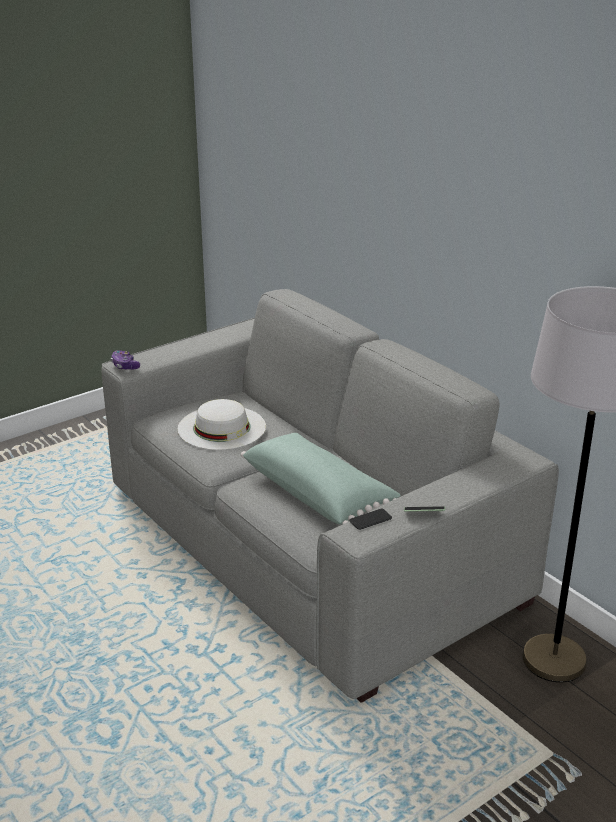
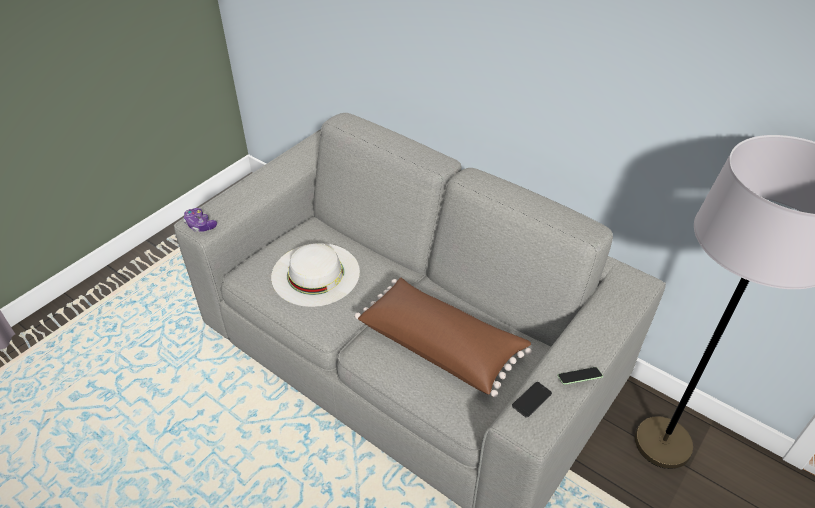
camera: 15 degrees left, 15 degrees up
green pillow [241,433,401,525] -> brown pillow [355,278,532,397]

